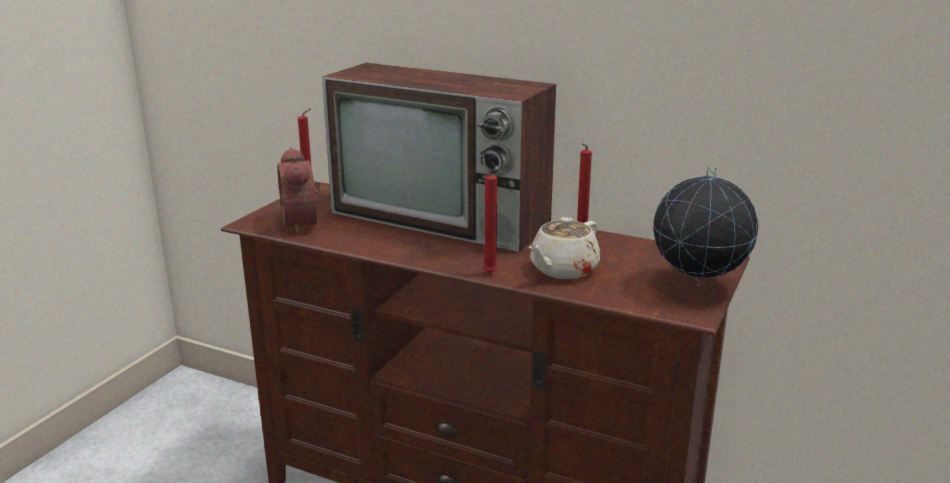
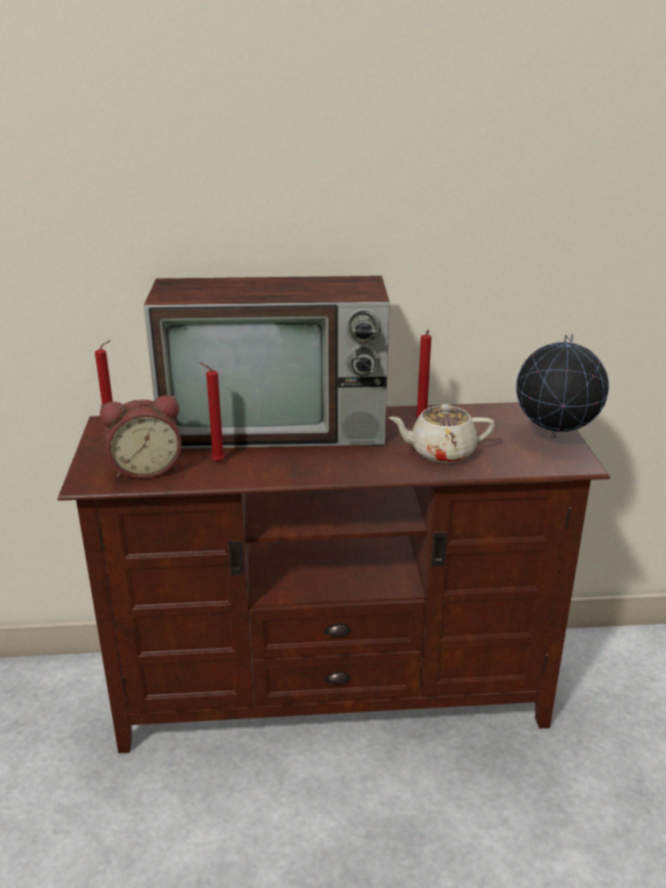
camera: 30 degrees left, 5 degrees up
alarm clock [277,148,320,234] -> alarm clock turned 60 degrees counterclockwise [100,395,182,479]
red candle [480,164,497,274] -> red candle moved to [199,362,225,462]
beige teapot [529,217,600,279] -> beige teapot turned 75 degrees clockwise [389,404,495,463]

